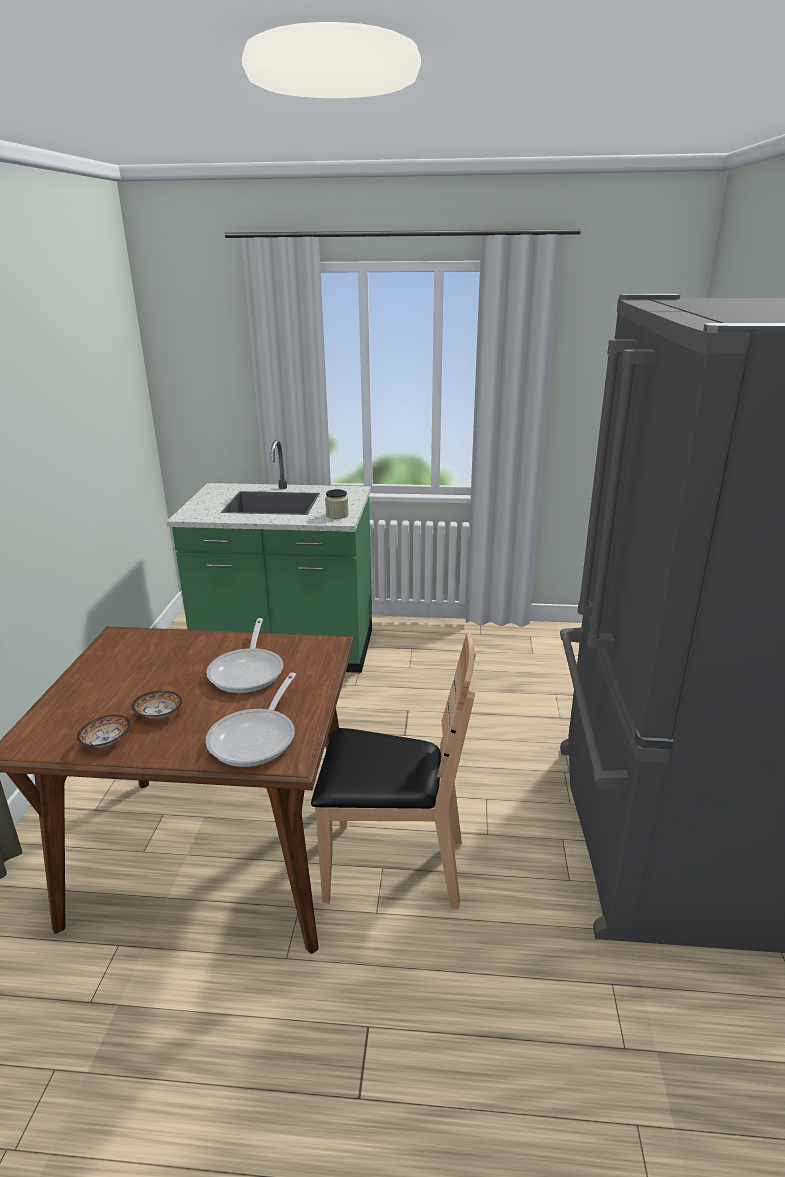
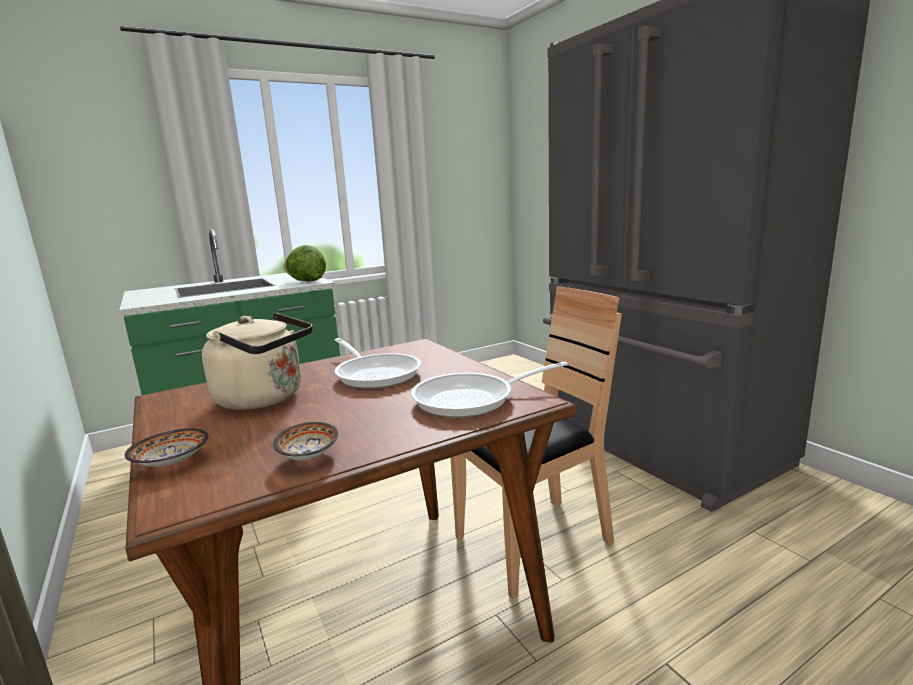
camera: 35 degrees left, 10 degrees down
bowl [132,691,182,718] -> bowl moved to [125,429,209,467]
frying pan [206,672,296,767] -> frying pan turned 90 degrees clockwise [411,361,568,418]
jar [325,489,349,519] -> lettuce [283,245,326,282]
none -> beige kettle [202,313,313,410]

